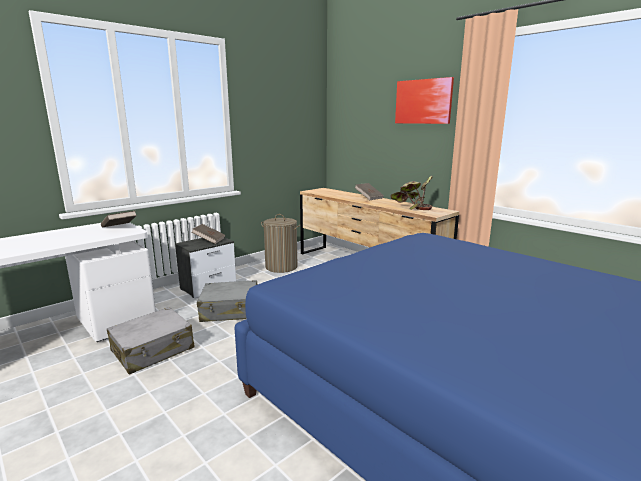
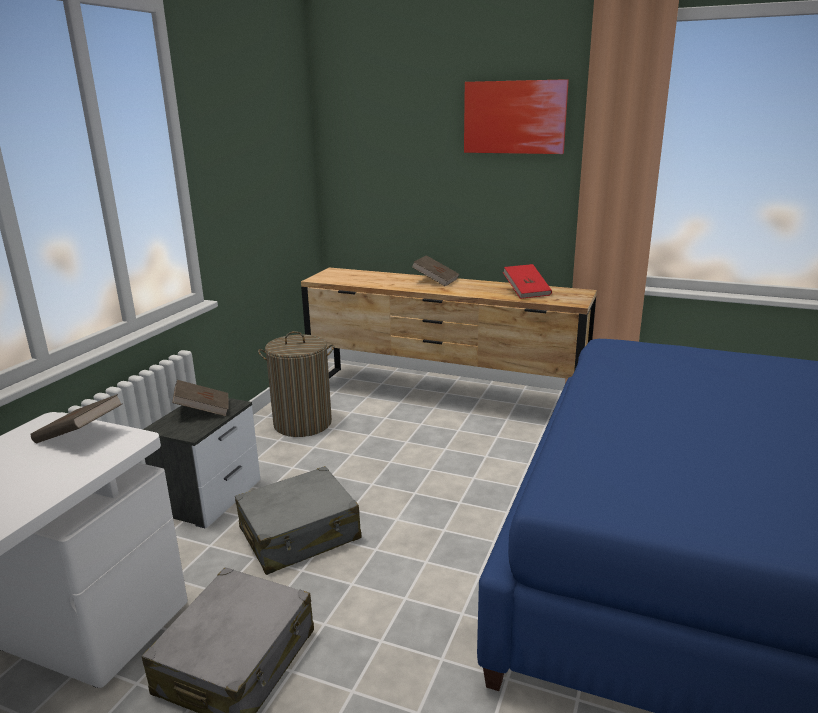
camera: 25 degrees left, 5 degrees up
potted plant [391,176,433,210] -> red book [503,264,552,299]

